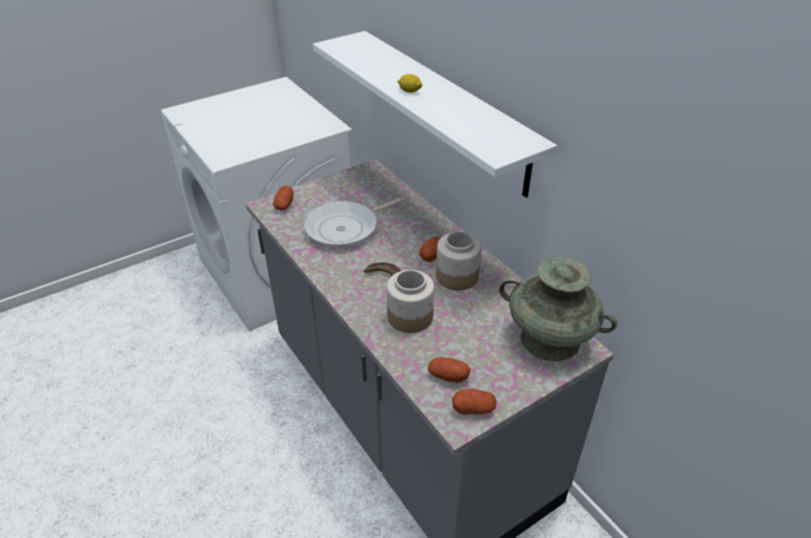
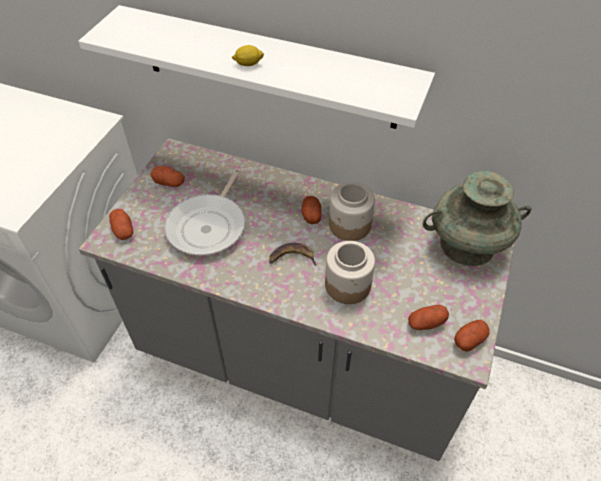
camera: 35 degrees left, 10 degrees up
none -> potato [151,166,185,187]

